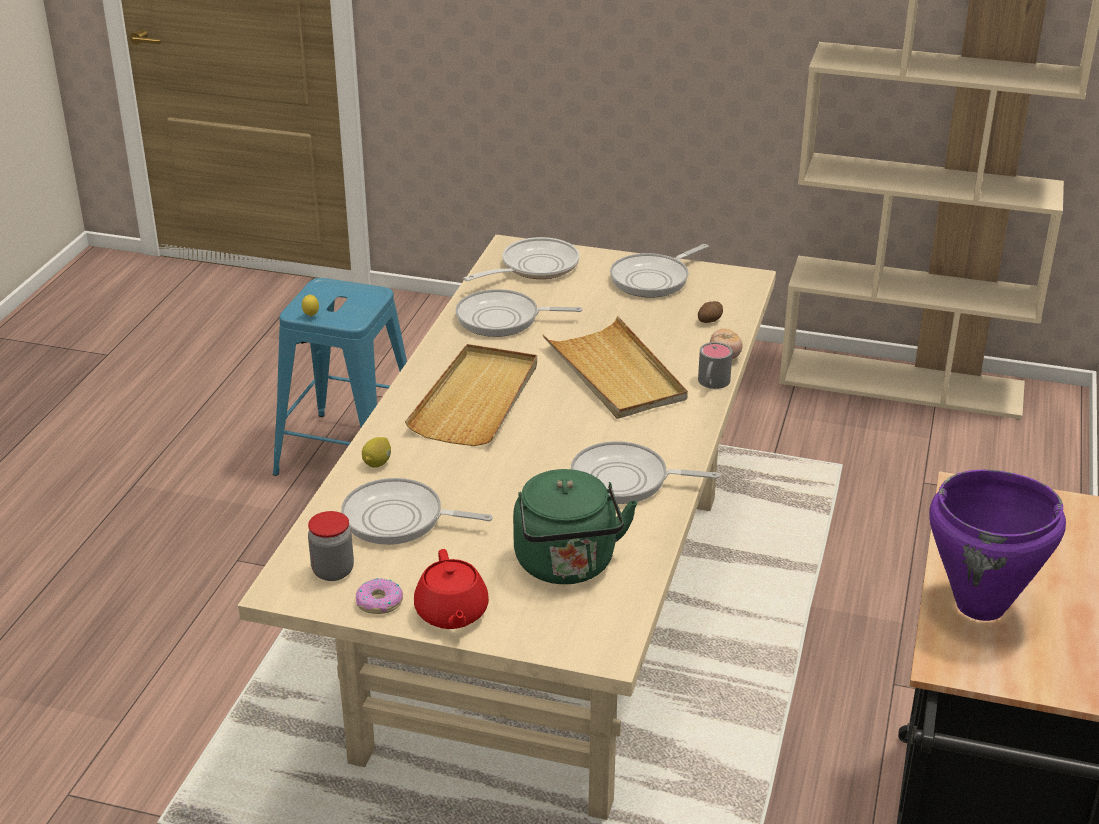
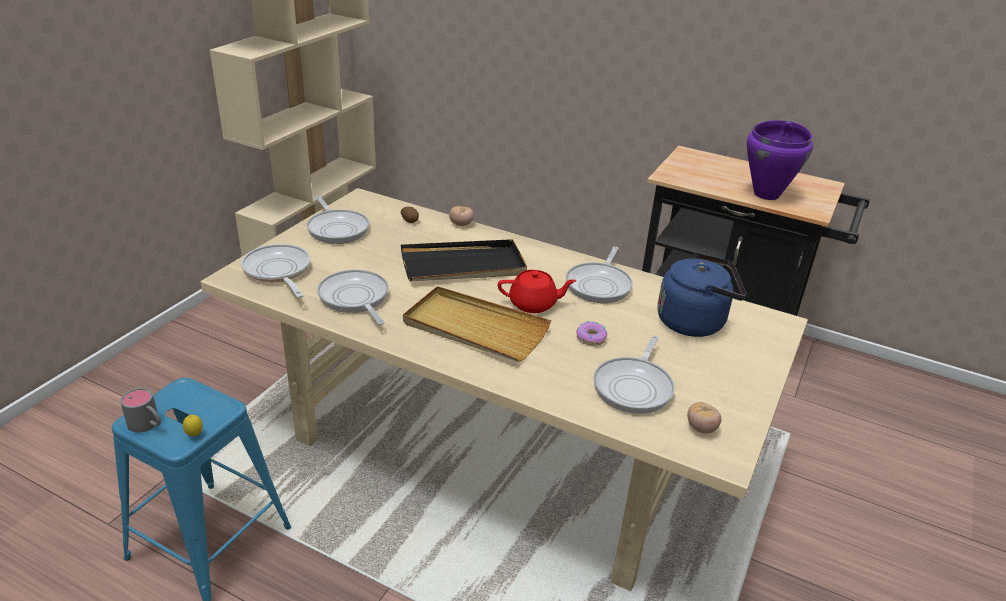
camera: 80 degrees left, 0 degrees up
jar [308,511,354,581] -> tomato [687,402,722,434]
donut [356,578,403,614] -> donut moved to [576,321,607,346]
lemon [362,437,391,468] -> none
red teapot [414,549,489,629] -> red teapot moved to [497,270,577,313]
frying pan [456,289,583,337] -> frying pan turned 135 degrees clockwise [317,270,389,325]
green kettle [513,469,637,584] -> blue kettle [658,252,746,337]
beige tray [543,316,688,419] -> black tray [401,239,527,281]
grey mug [698,342,733,389] -> grey mug moved to [120,388,161,433]

